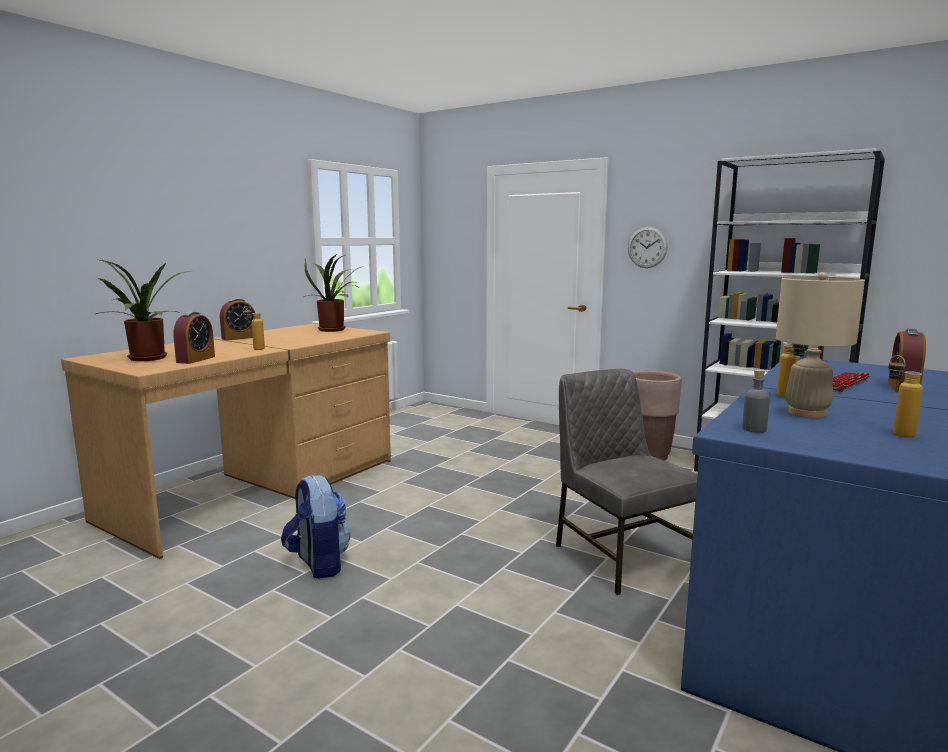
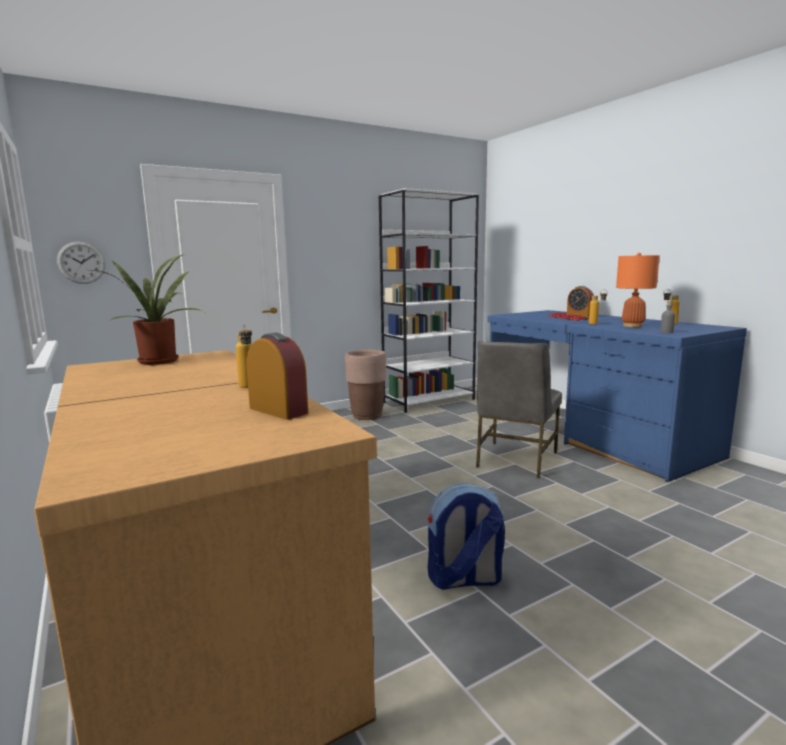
camera: 65 degrees left, 0 degrees up
potted plant [96,259,190,361] -> none
alarm clock [220,298,255,341] -> none
grey chair [556,369,698,595] -> grey chair turned 60 degrees counterclockwise [476,341,562,478]
wall clock [628,227,668,268] -> wall clock moved to [57,241,106,284]
beige table lamp [776,272,865,418] -> orange table lamp [616,252,660,327]

